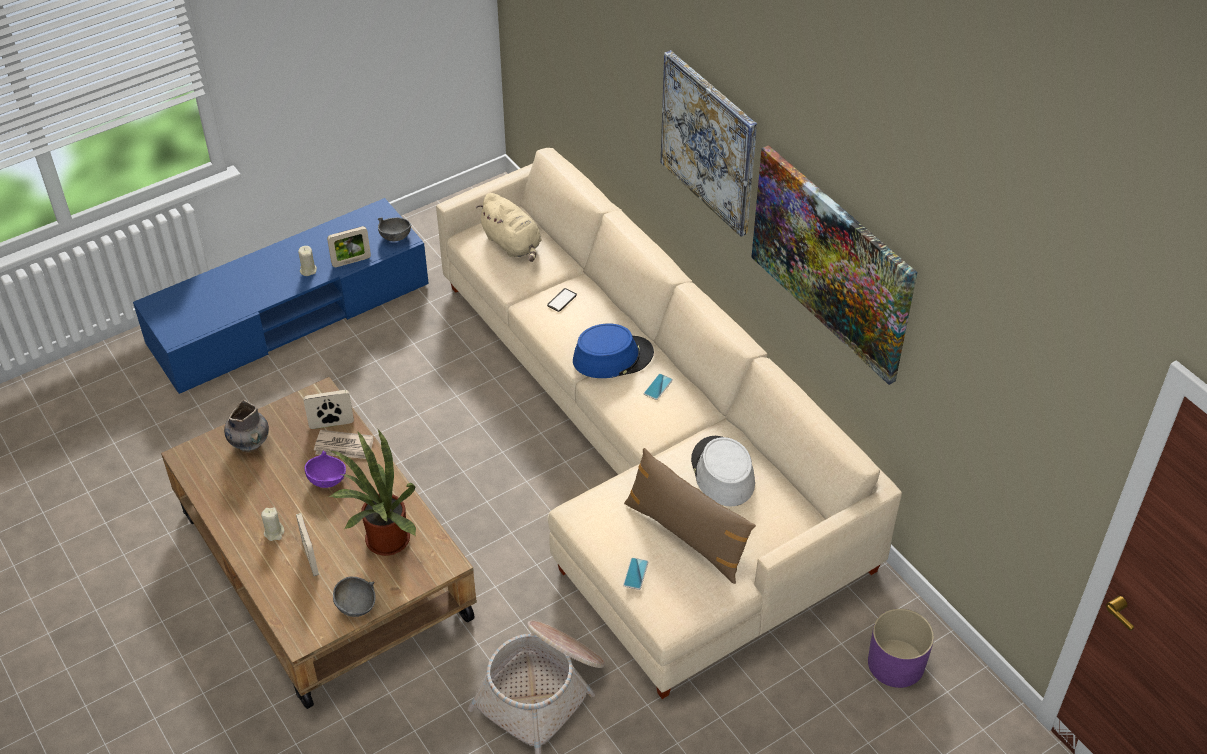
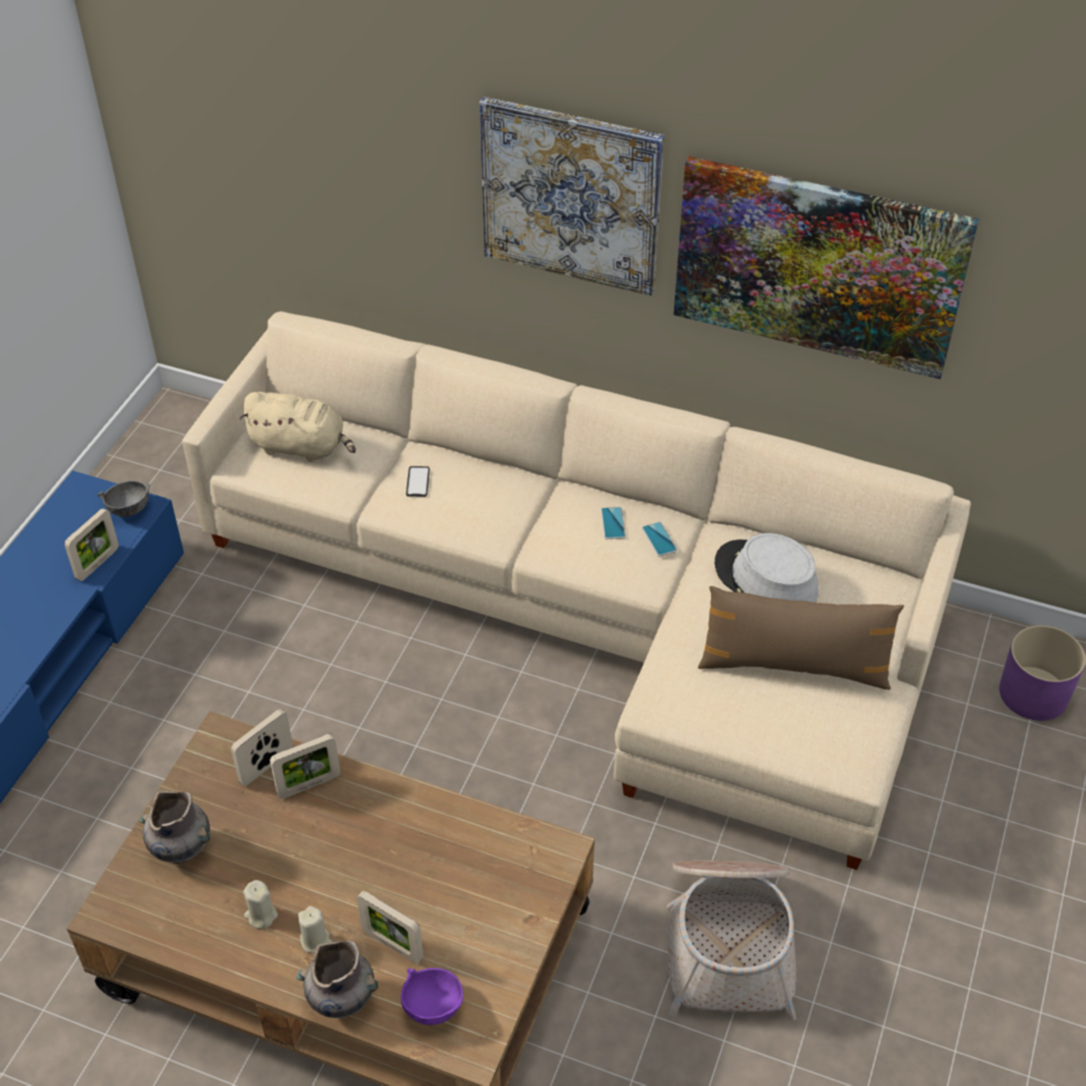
camera: 35 degrees left, 0 degrees up
beige candle [298,246,317,276] -> beige candle moved to [243,880,278,929]
purple bowl [305,451,346,488] -> purple bowl moved to [401,968,463,1025]
newspaper [314,430,373,459] -> picture frame [270,734,341,799]
potted plant [329,429,416,556] -> none
grey bowl [333,576,376,617] -> none
blue hat [573,323,654,378] -> none
phone [623,558,648,590] -> phone moved to [642,522,677,557]
none -> grey vase [296,941,378,1018]

